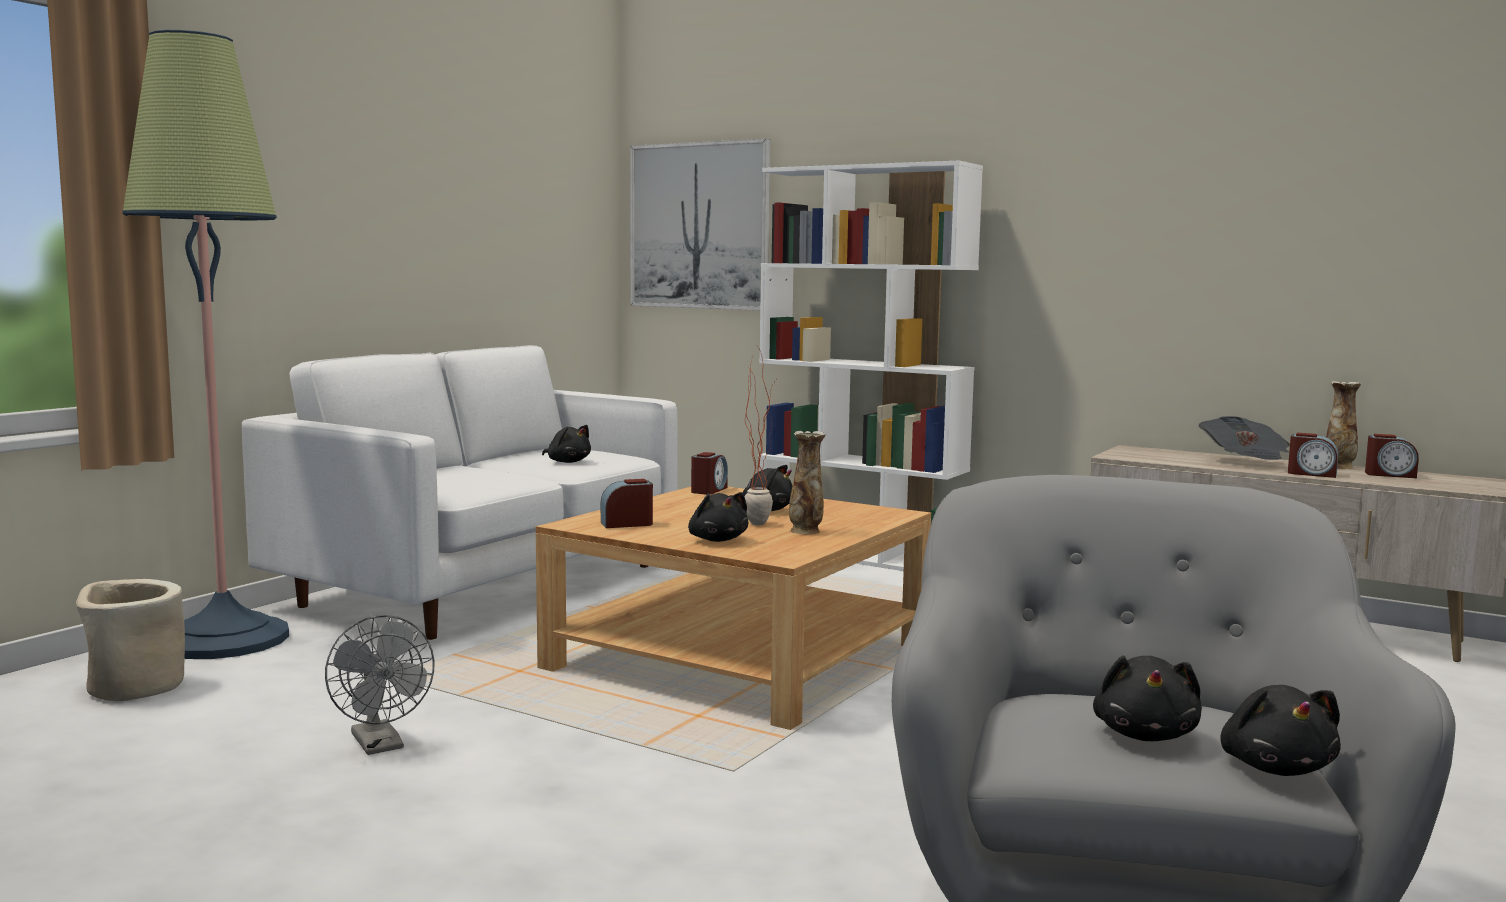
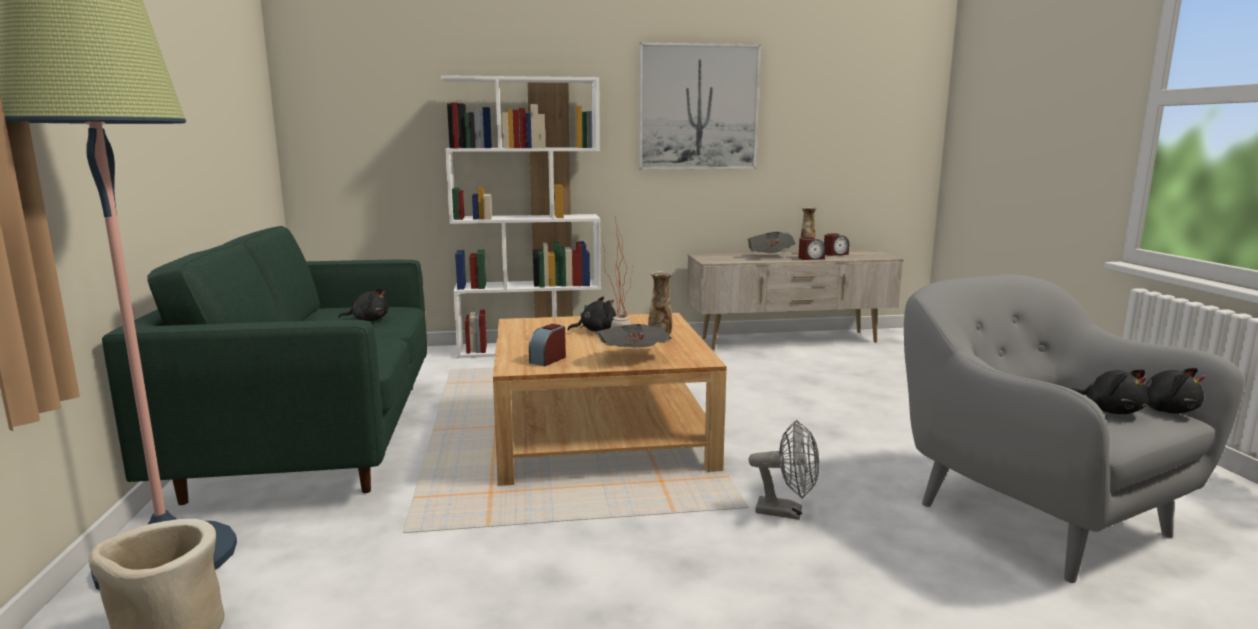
camera: 40 degrees left, 5 degrees up
white sofa [242,345,678,640] -> green sofa [102,226,427,505]
grey fan [325,615,435,755] -> grey fan moved to [749,420,820,520]
picture [630,139,770,310] -> picture moved to [639,42,761,170]
black plush toy [688,492,748,542] -> newspaper [594,324,672,348]
alarm clock [691,452,728,495] -> none

